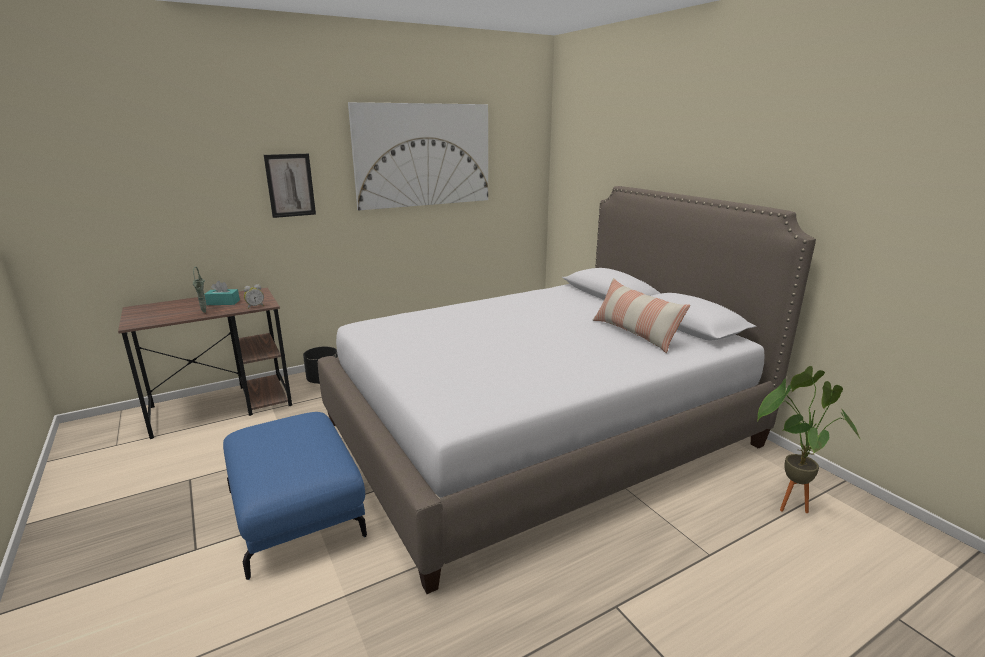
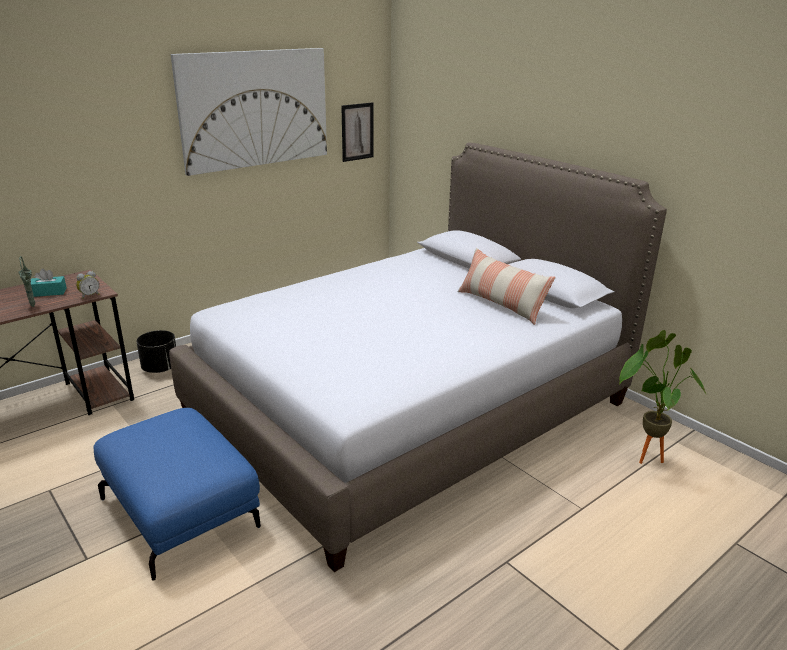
camera: 10 degrees left, 5 degrees up
picture [264,154,316,218] -> picture moved to [341,102,373,162]

